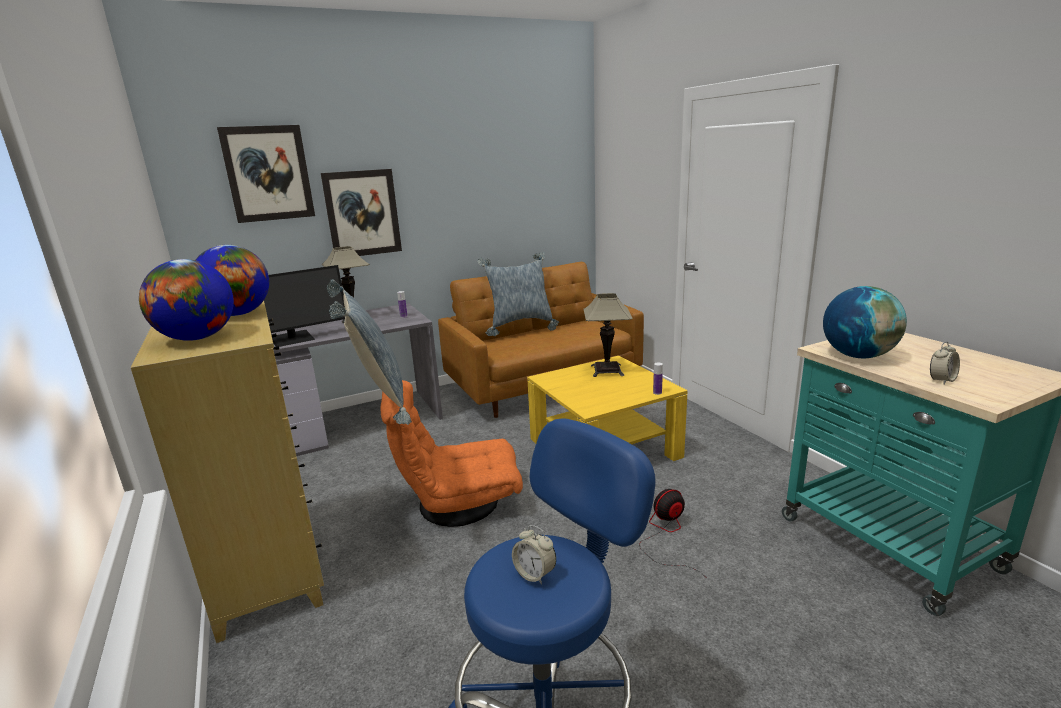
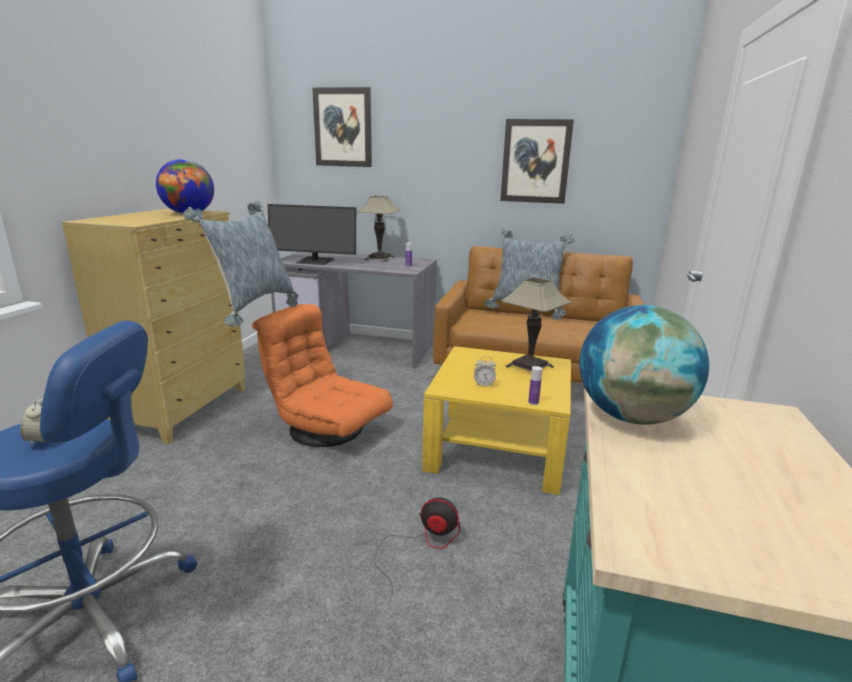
camera: 40 degrees right, 0 degrees up
globe [139,259,234,341] -> none
picture [321,169,402,256] -> picture moved to [500,119,574,204]
alarm clock [930,342,960,384] -> alarm clock moved to [474,356,496,386]

